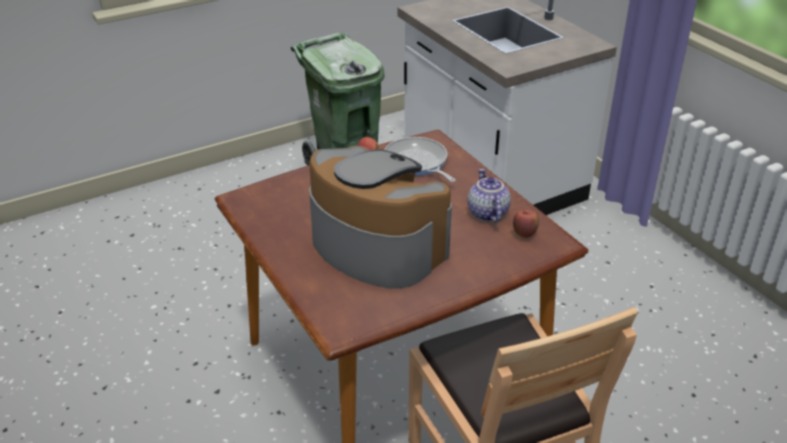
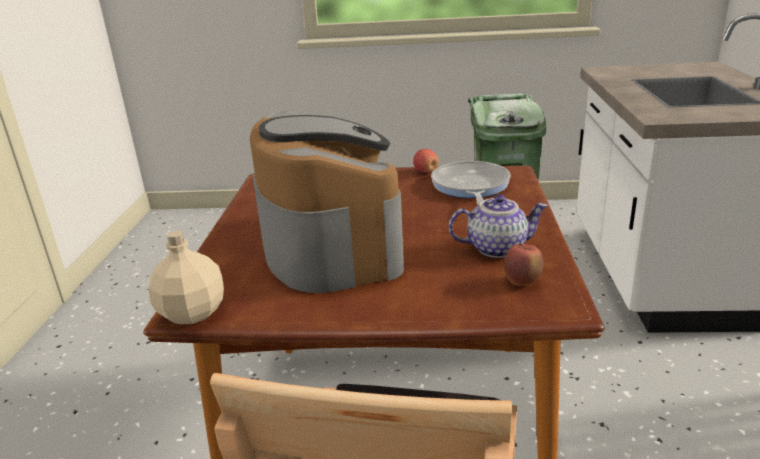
camera: 35 degrees right, 10 degrees down
teapot [468,169,511,222] -> teapot turned 60 degrees clockwise [449,194,548,258]
none -> beige bottle [149,231,224,324]

